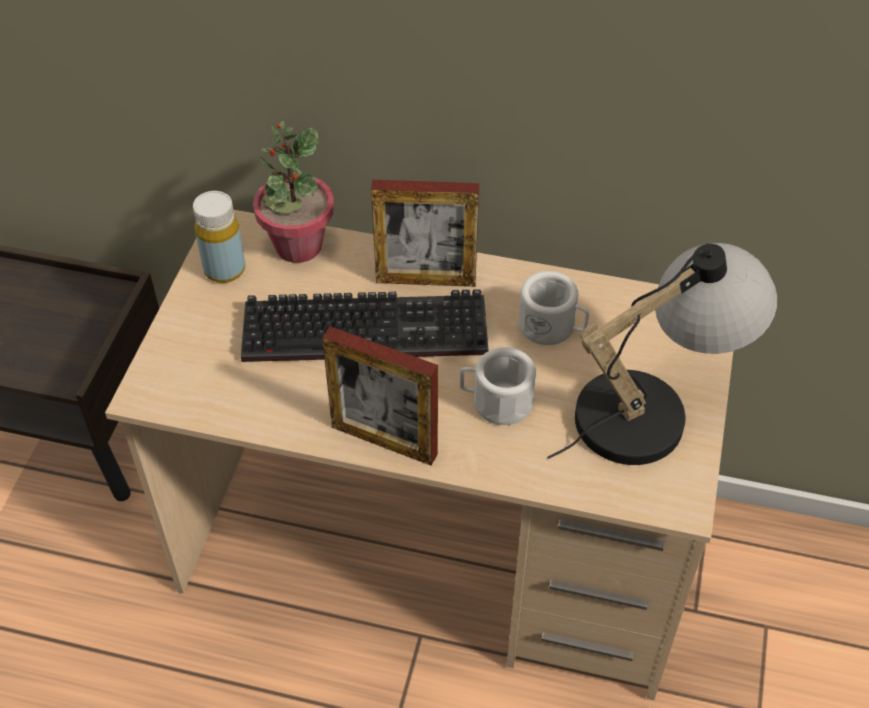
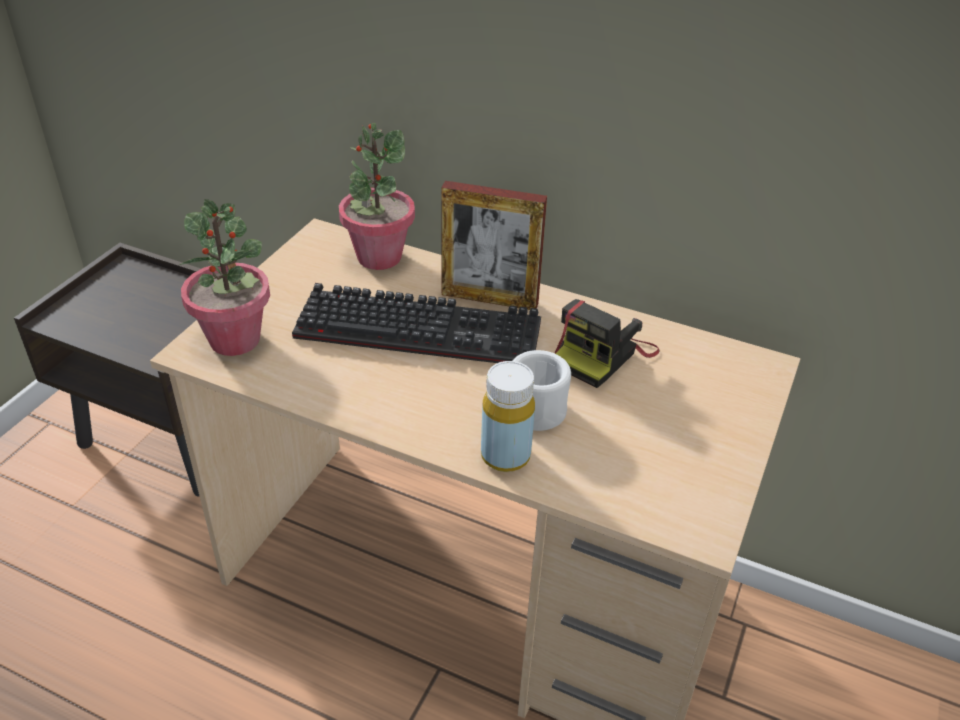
camera: 10 degrees right, 10 degrees down
yellow bottle [193,191,245,283] -> yellow bottle moved to [481,361,535,472]
picture frame [322,326,438,466] -> none
white mug [519,271,589,345] -> camera [555,299,659,388]
table lamp [547,243,778,465] -> none
none -> potted plant [179,199,270,356]

